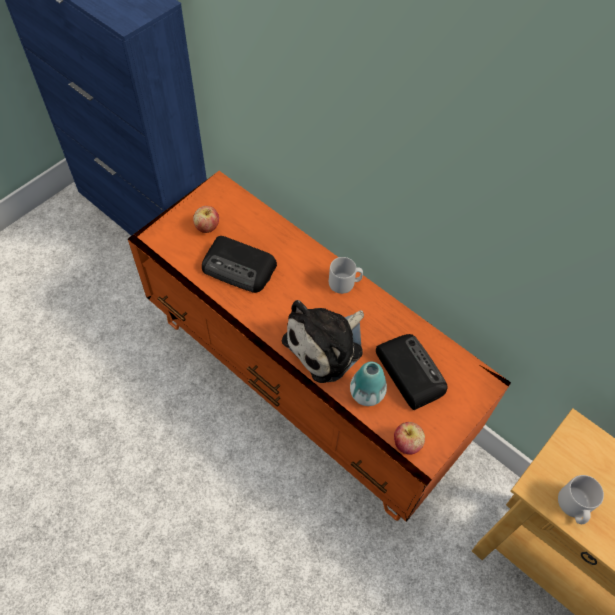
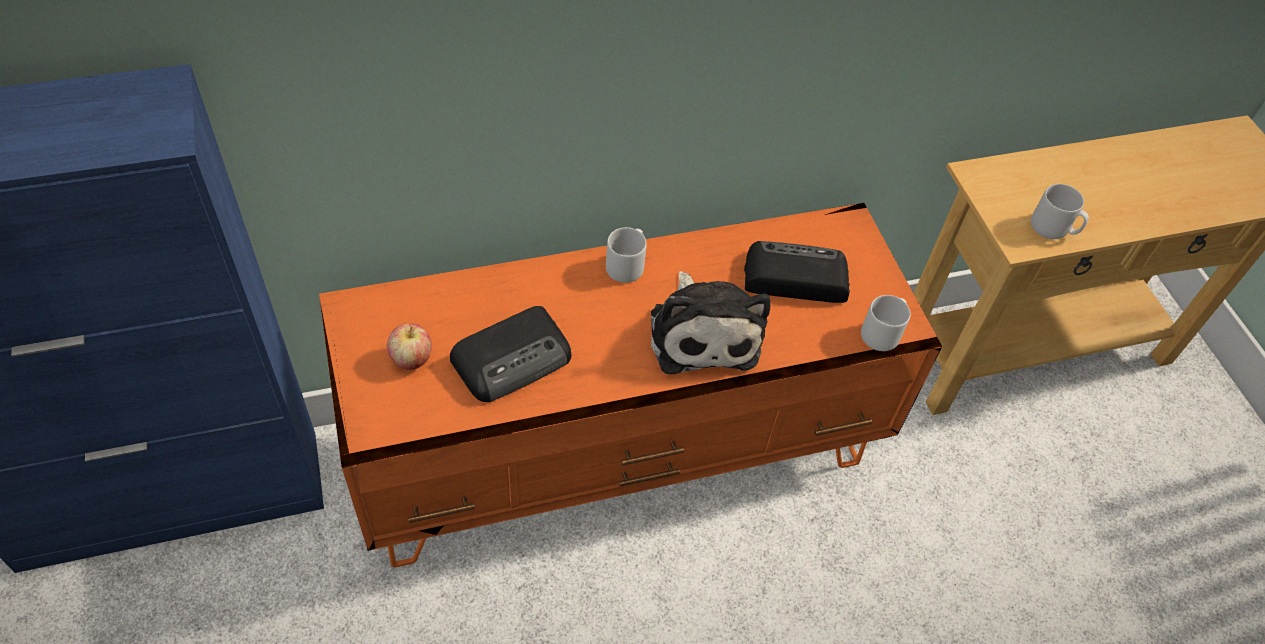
camera: 60 degrees left, 5 degrees down
vase [350,362,387,406] -> none
apple [394,422,425,455] -> grey mug [861,295,911,351]

